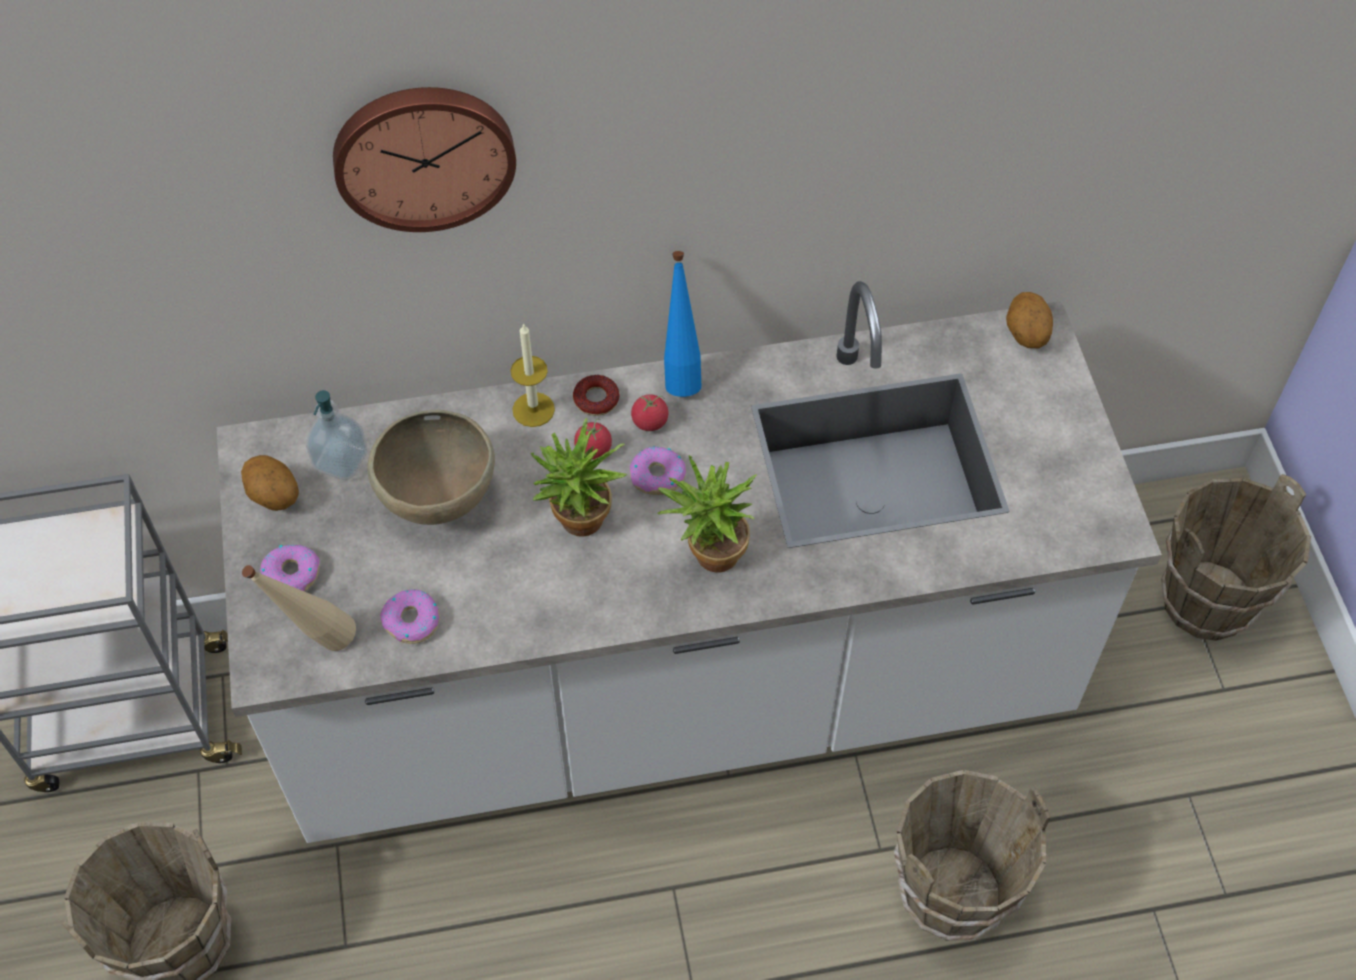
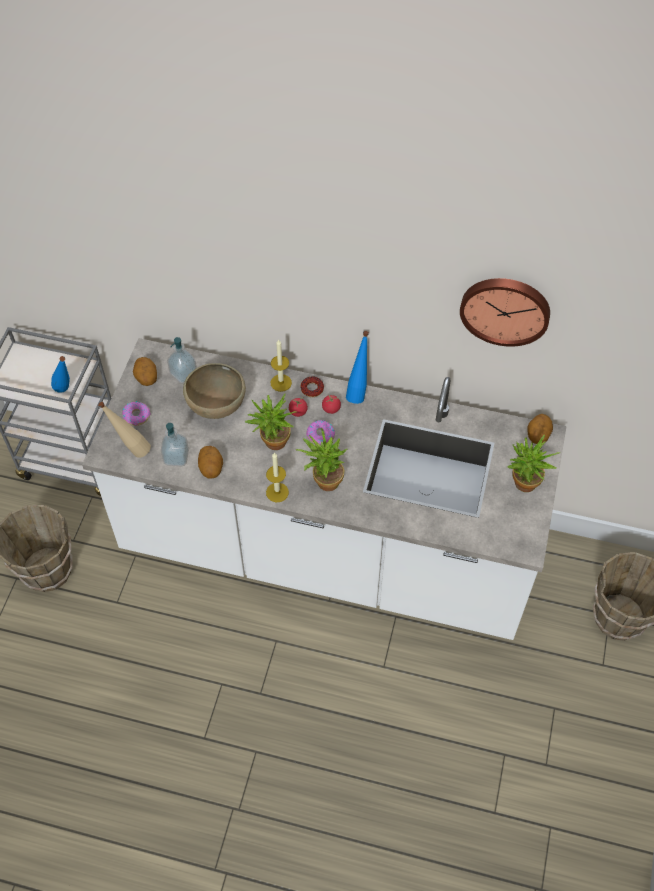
camera: 25 degrees right, 0 degrees up
wall clock [333,87,516,232] -> wall clock moved to [460,278,550,347]
donut [380,589,440,644] -> soap dispenser [161,423,189,467]
brown bucket [894,770,1051,941] -> none
none -> blue bottle [51,356,70,393]
none -> potato [198,446,223,479]
none -> candle [266,452,289,502]
none -> potted plant [507,434,560,492]

